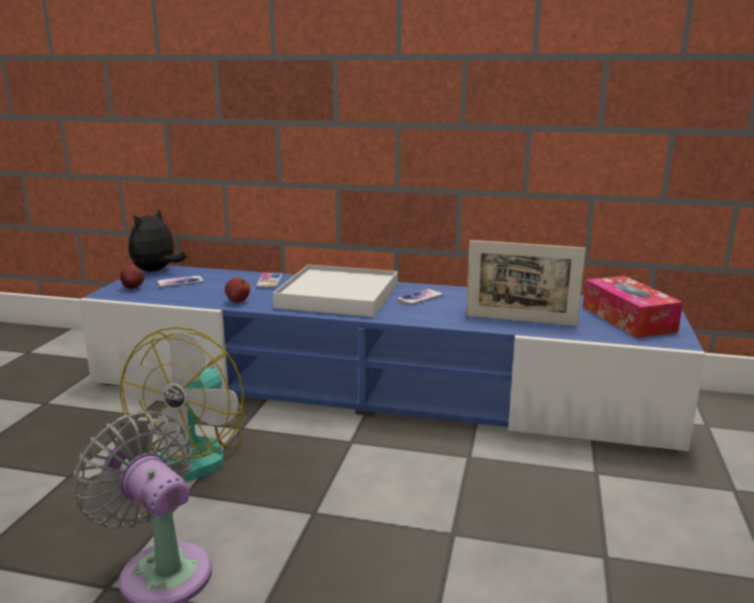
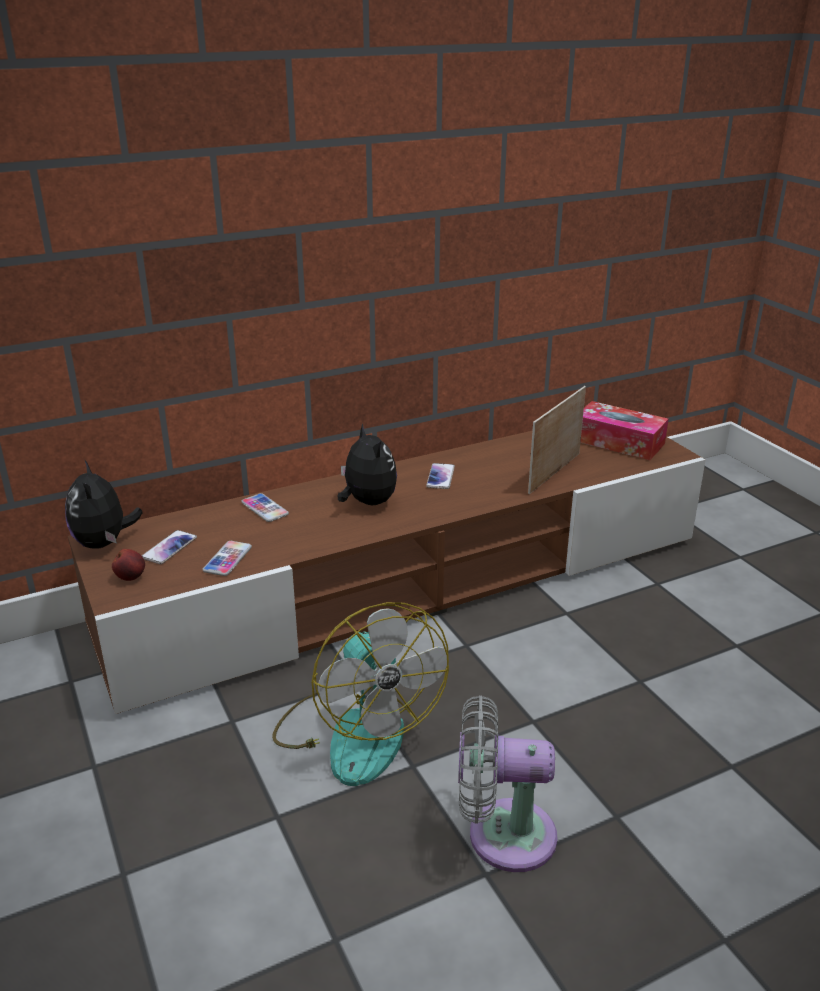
camera: 40 degrees left, 10 degrees up
blue tv stand [79,265,705,452] -> brown tv stand [68,431,706,714]
apple [225,277,250,303] -> none
white tray [273,265,398,317] -> plush toy [337,423,397,505]
picture frame [466,240,586,326] -> picture frame turned 150 degrees clockwise [528,386,586,494]
none -> phone [202,541,252,576]

